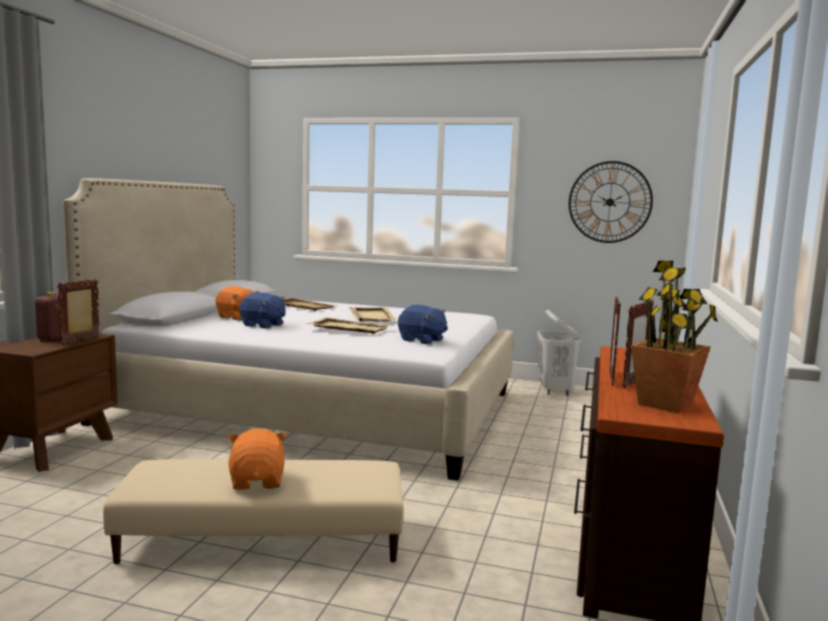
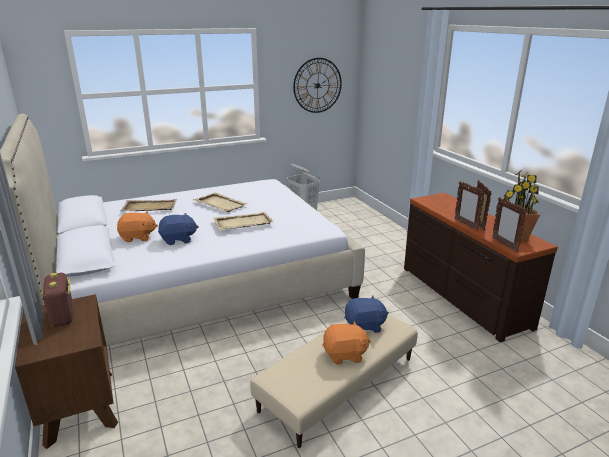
camera: 40 degrees left, 15 degrees up
picture frame [57,279,100,345] -> picture frame moved to [492,197,527,252]
orange plush toy [228,429,287,490] -> orange plush toy turned 135 degrees clockwise [322,321,371,365]
blue plush toy [398,305,448,345] -> blue plush toy moved to [345,295,389,333]

